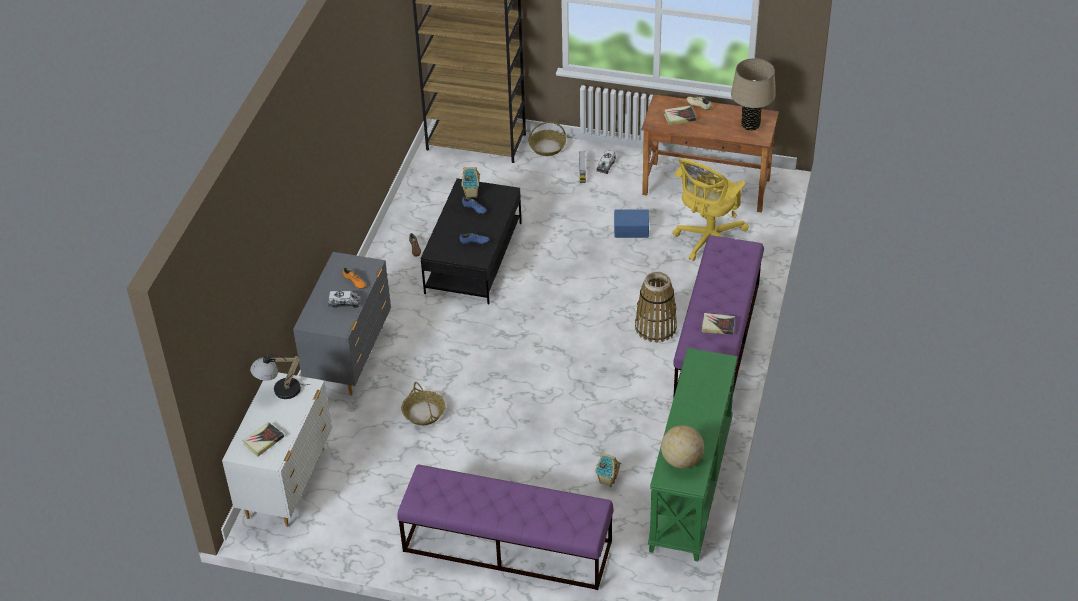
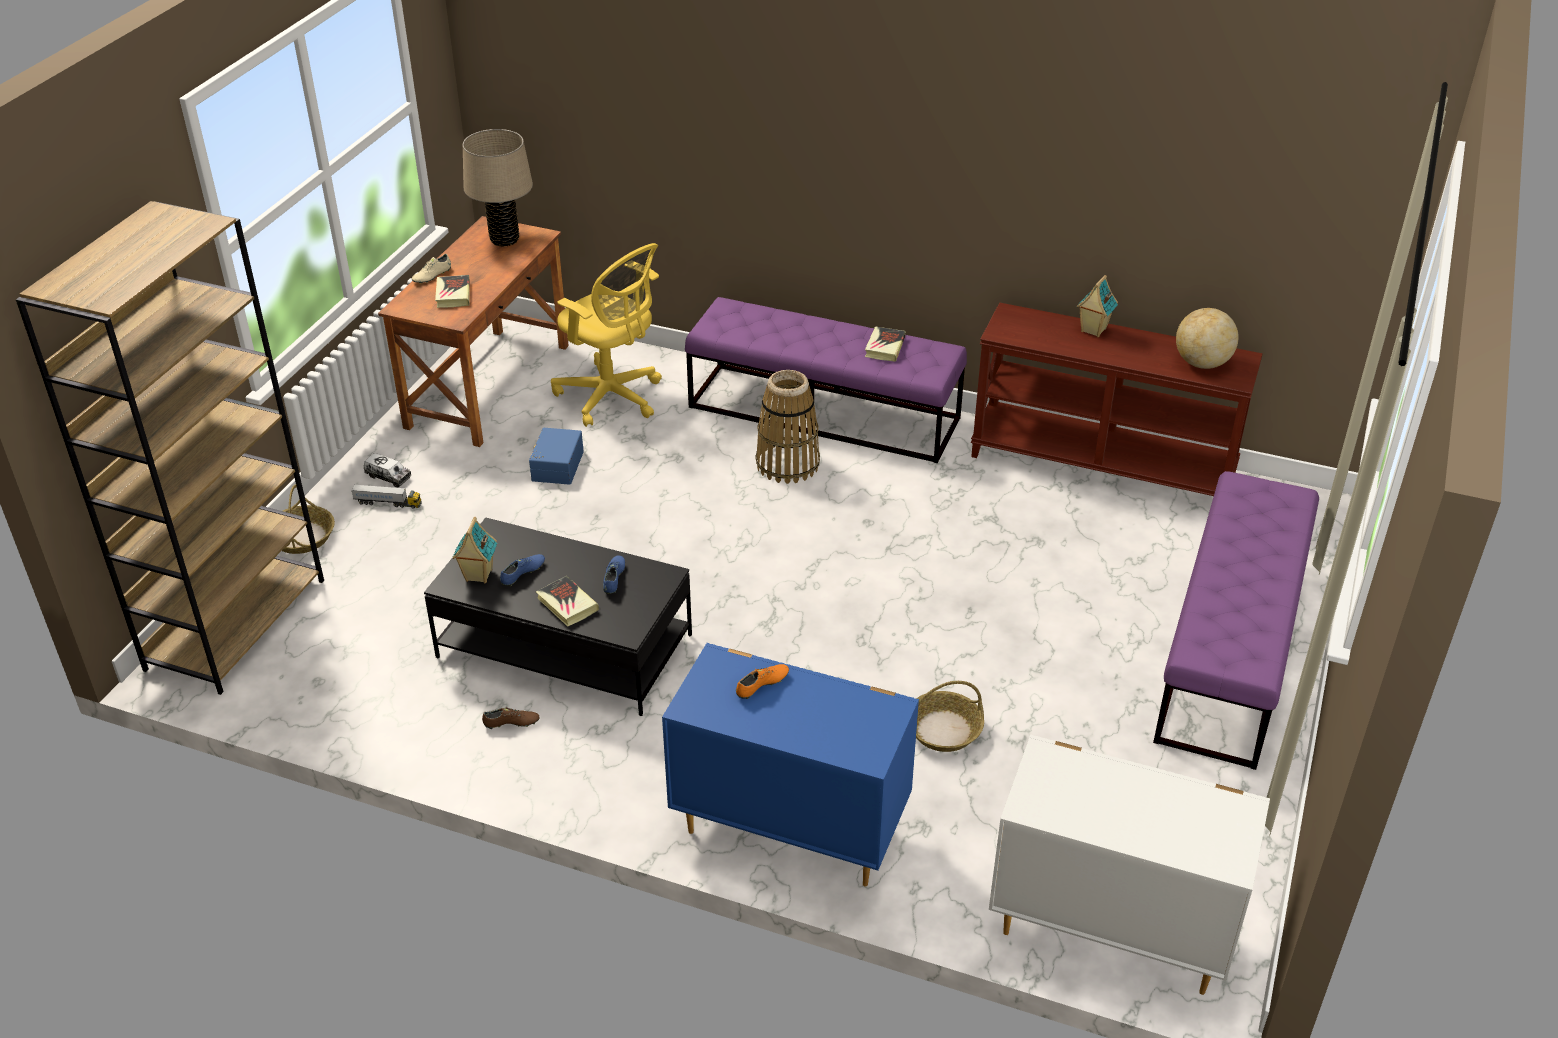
camera: 85 degrees left, 5 degrees down
book [243,422,284,456] -> book moved to [536,576,599,627]
table lamp [250,354,309,399] -> none
grey dresser [293,252,391,395] -> blue dresser [662,643,919,887]
toy truck [328,291,361,308] -> none
toy house [595,452,622,487] -> toy house moved to [1077,275,1118,337]
green console table [648,348,738,561] -> brown console table [971,302,1263,496]

